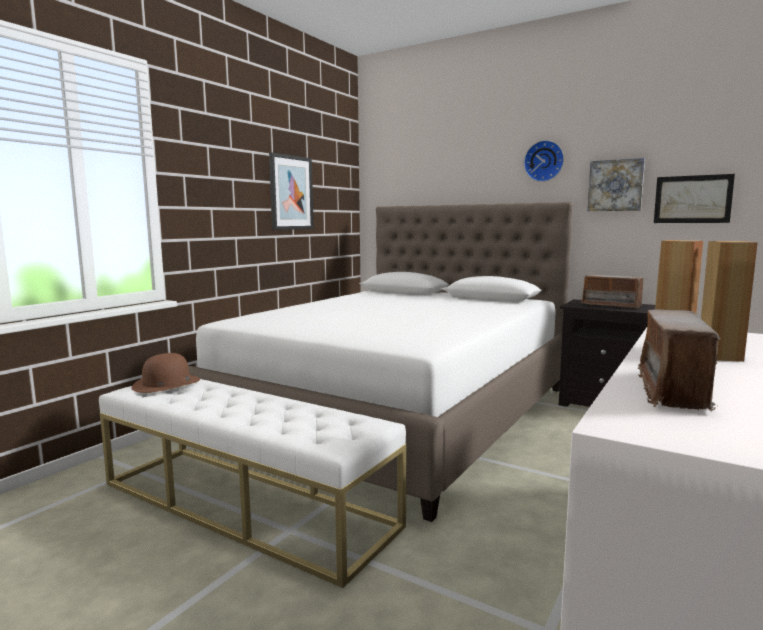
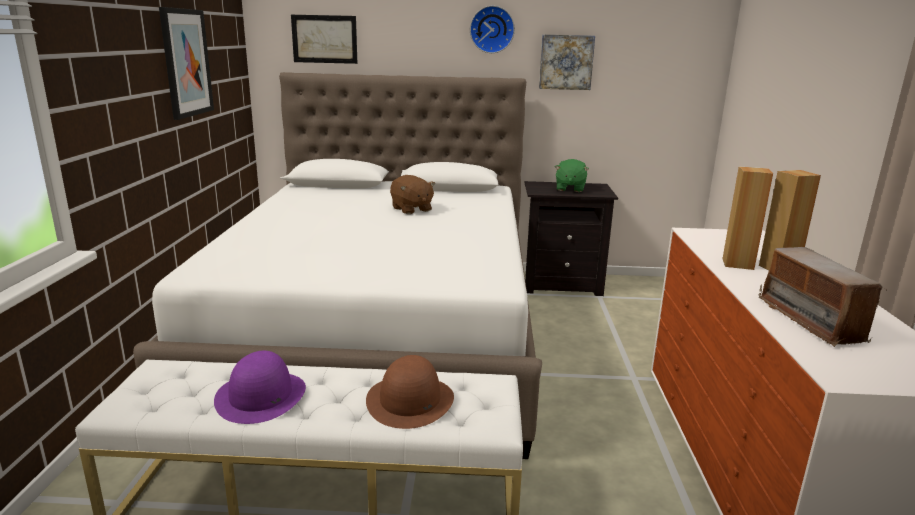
camera: 30 degrees left, 10 degrees up
brown hat [132,353,200,393] -> brown hat moved to [366,355,454,429]
radio [580,274,647,309] -> green plush toy [555,159,589,192]
picture [654,174,735,223] -> picture moved to [291,15,357,64]
none -> purple hat [214,351,306,424]
none -> brown plush toy [390,175,435,214]

